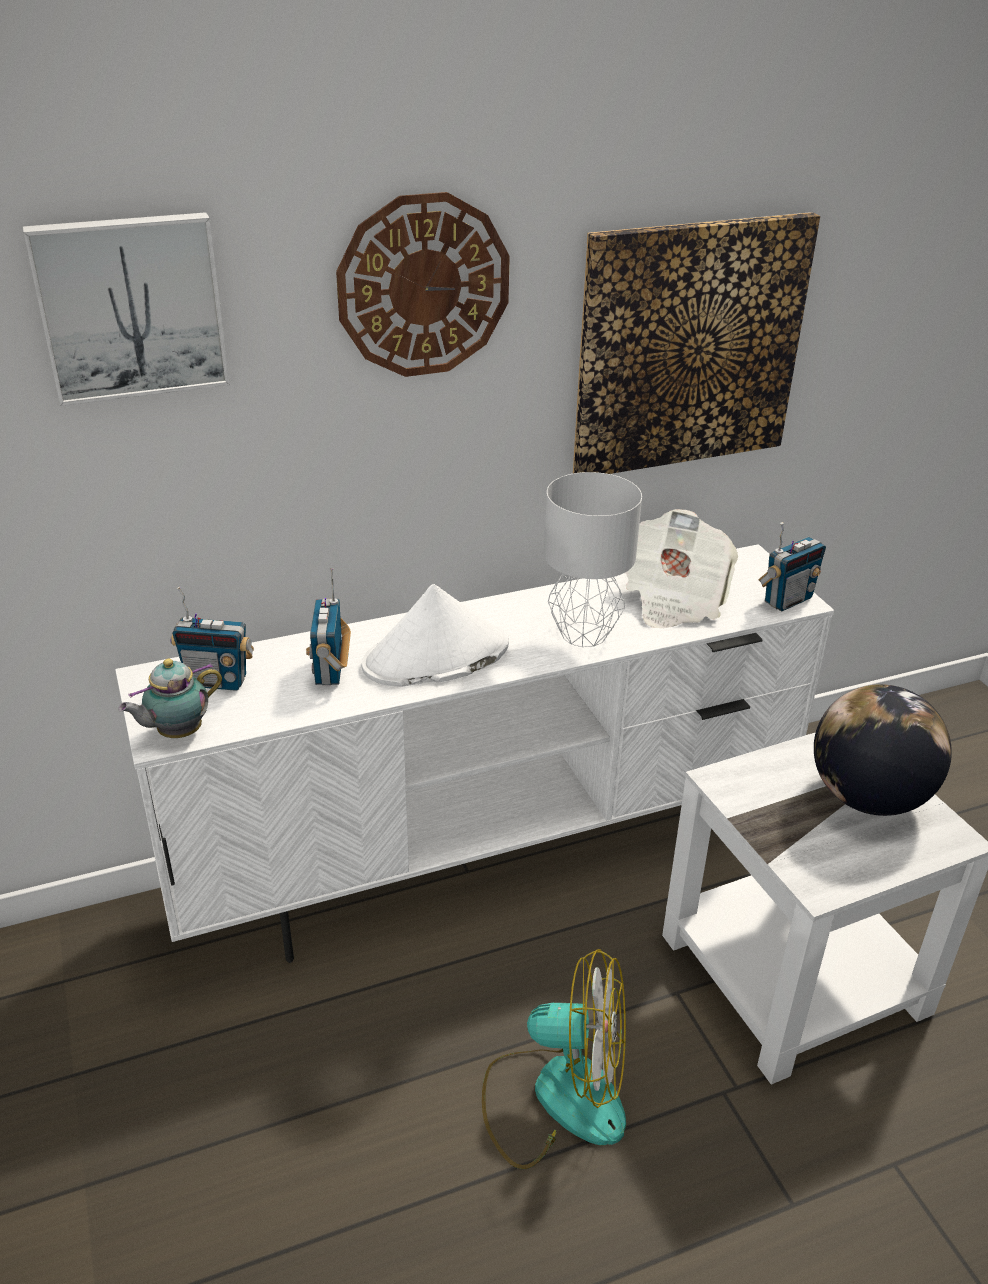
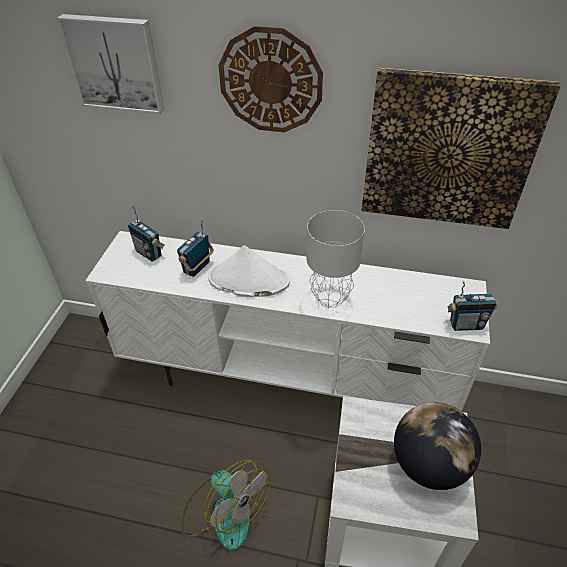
camera: 35 degrees right, 10 degrees up
teapot [118,659,222,738] -> none
newspaper [625,509,738,628] -> none

